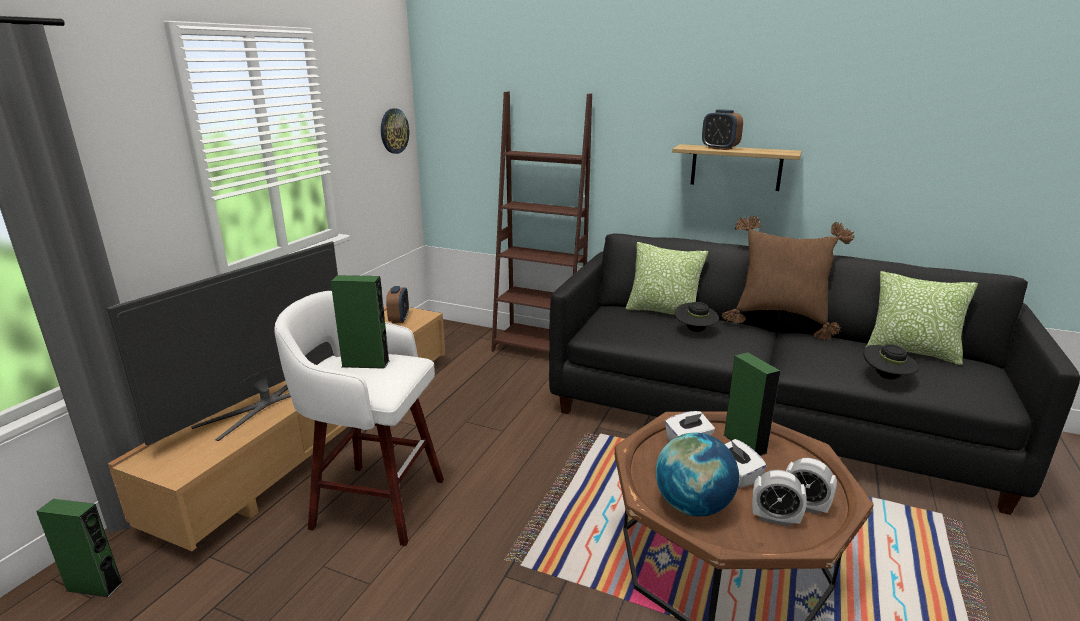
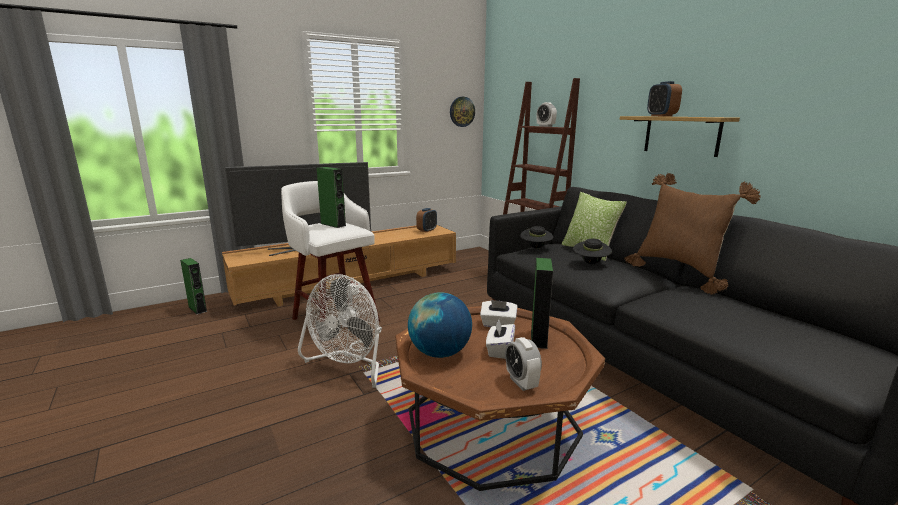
camera: 35 degrees right, 5 degrees down
alarm clock [752,470,807,527] -> alarm clock moved to [537,102,557,127]
black hat [863,344,919,379] -> black hat moved to [520,226,553,248]
pillow [866,271,978,365] -> none
none -> white fan [298,274,382,388]

